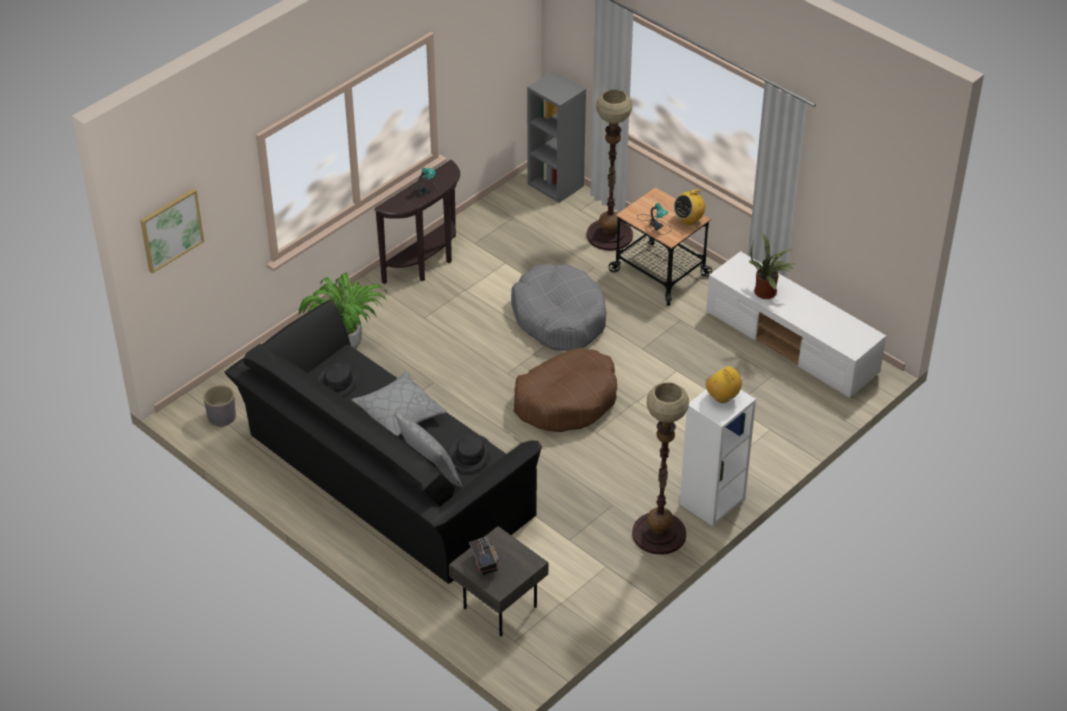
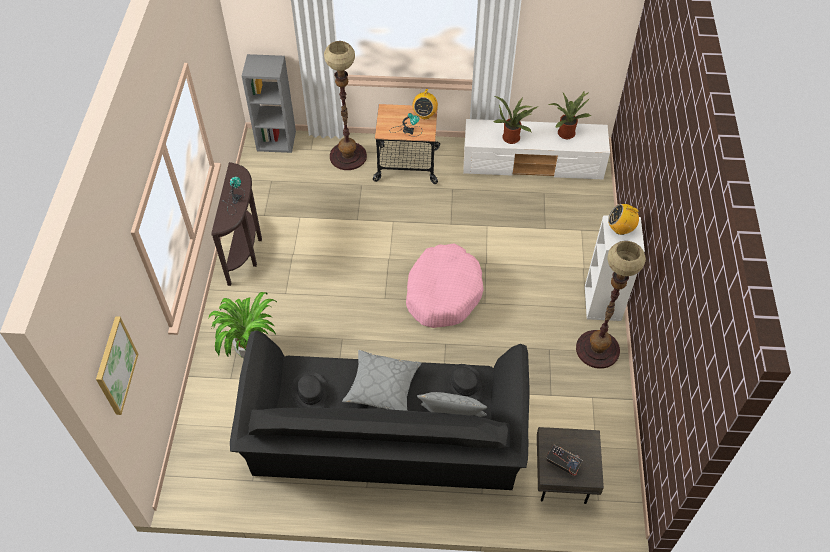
camera: 40 degrees left, 10 degrees up
grey planter [203,385,236,427] -> none
grey dog bed [511,263,606,351] -> none
brown dog bed [514,348,617,432] -> pink dog bed [406,243,484,328]
none -> potted plant [548,92,591,139]

